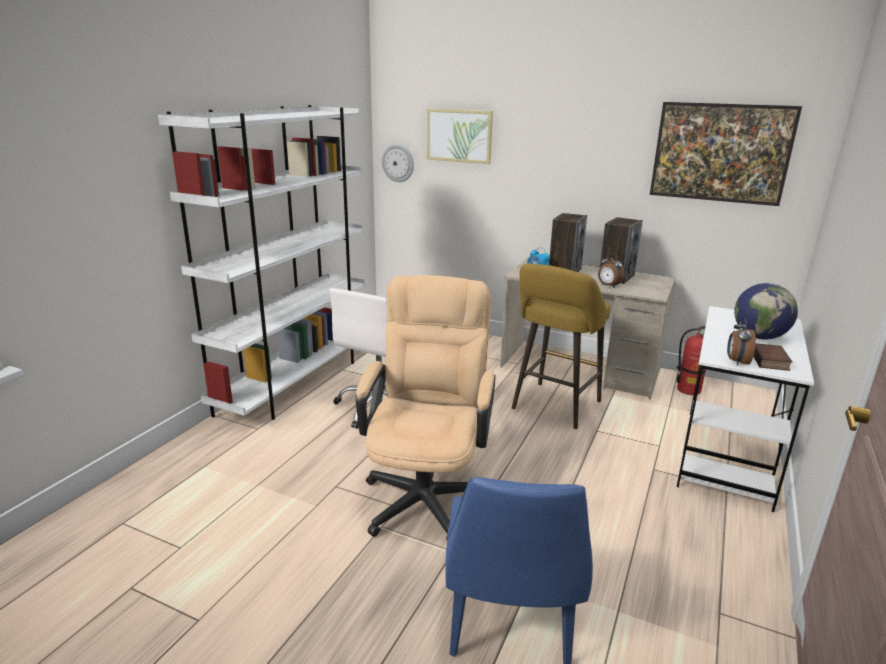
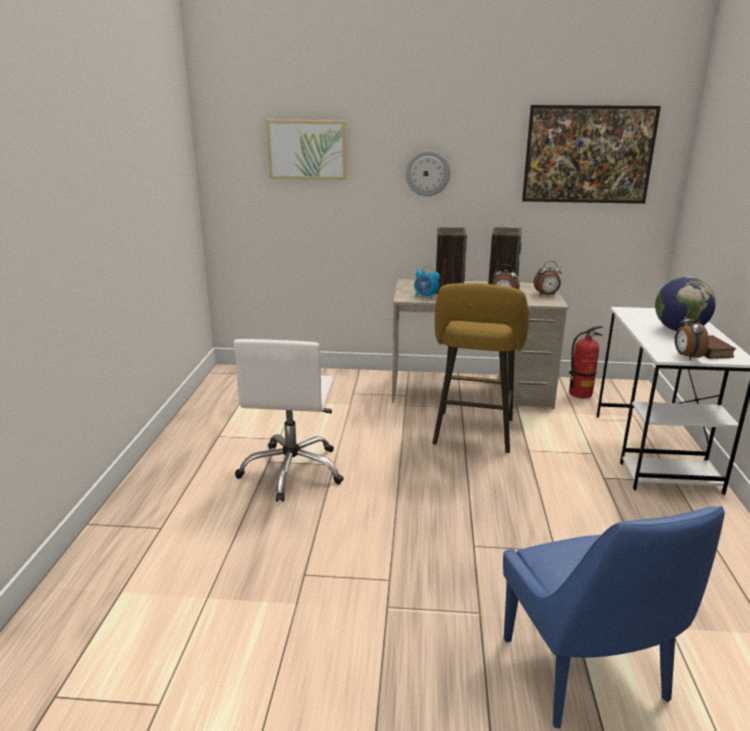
camera: 20 degrees left, 0 degrees up
white bookcase [158,105,365,420] -> none
beige office chair [356,275,496,540] -> none
wall clock [382,145,414,182] -> wall clock moved to [406,150,450,196]
none -> alarm clock [533,261,562,296]

